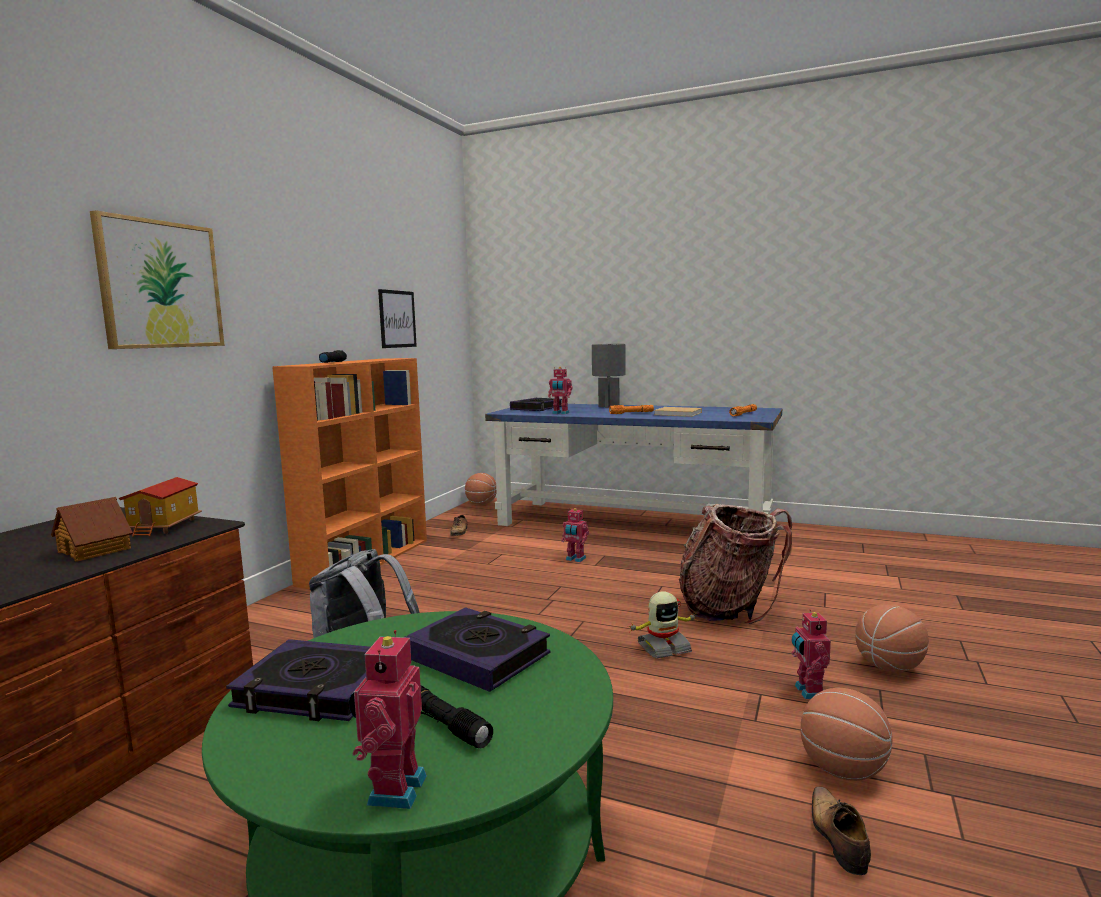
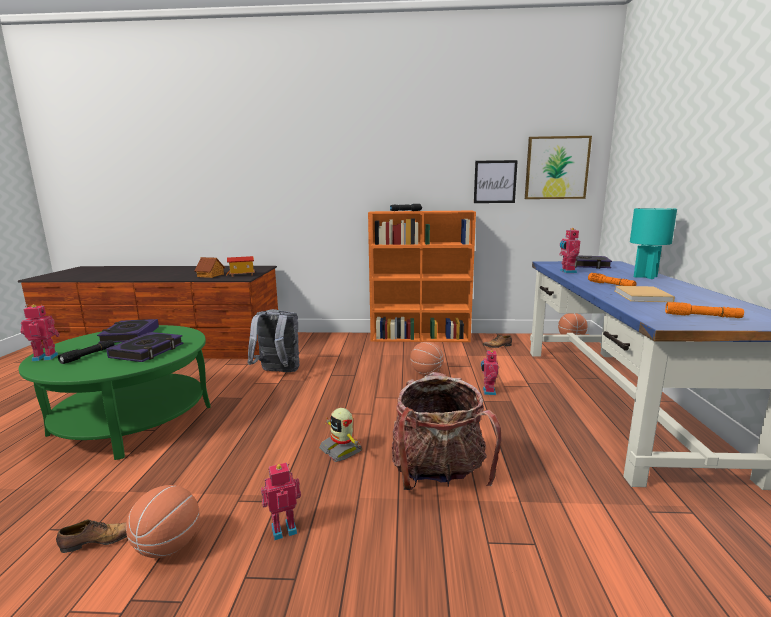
camera: 70 degrees right, 5 degrees up
picture [90,210,225,349] -> picture moved to [525,136,592,199]
grey table lamp [592,344,625,408] -> turquoise table lamp [630,208,677,279]
basketball [855,604,929,672] -> basketball moved to [410,342,444,375]

